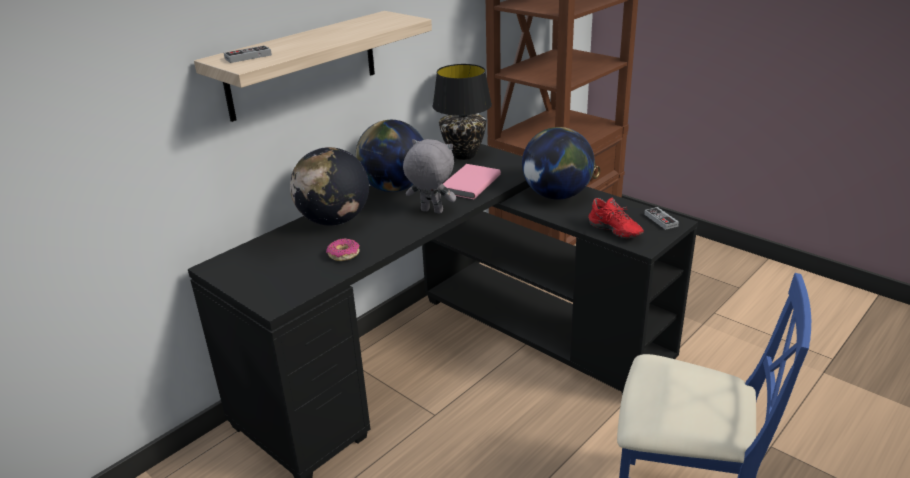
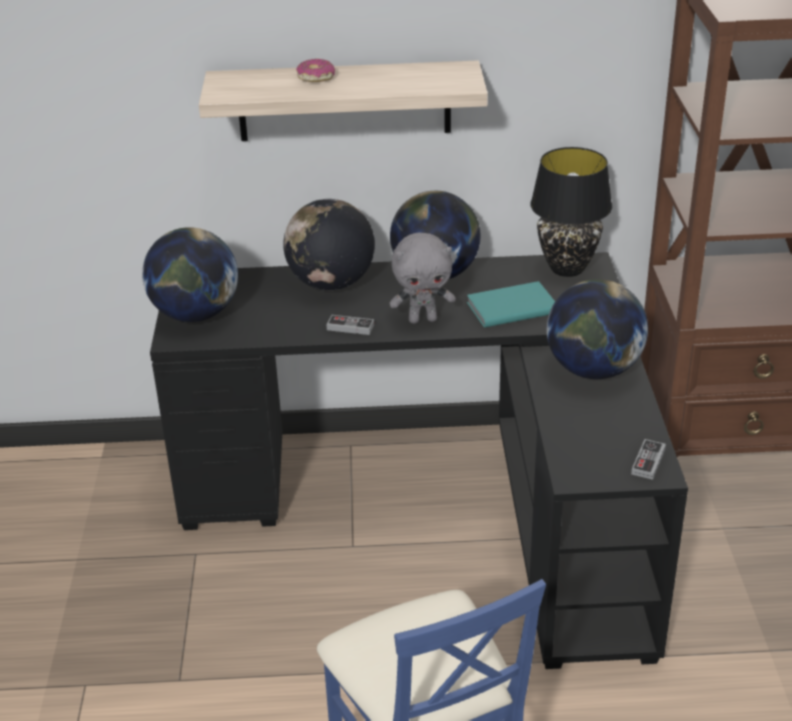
camera: 45 degrees right, 5 degrees up
game controller [224,45,272,63] -> game controller moved to [327,315,374,335]
donut [326,238,360,261] -> donut moved to [296,59,335,82]
grey plush toy [403,139,456,214] -> grey plush toy turned 105 degrees clockwise [390,233,456,324]
pink book [443,164,501,199] -> turquoise book [467,281,555,328]
red shoe [588,198,644,238] -> none
none -> globe [142,227,238,322]

